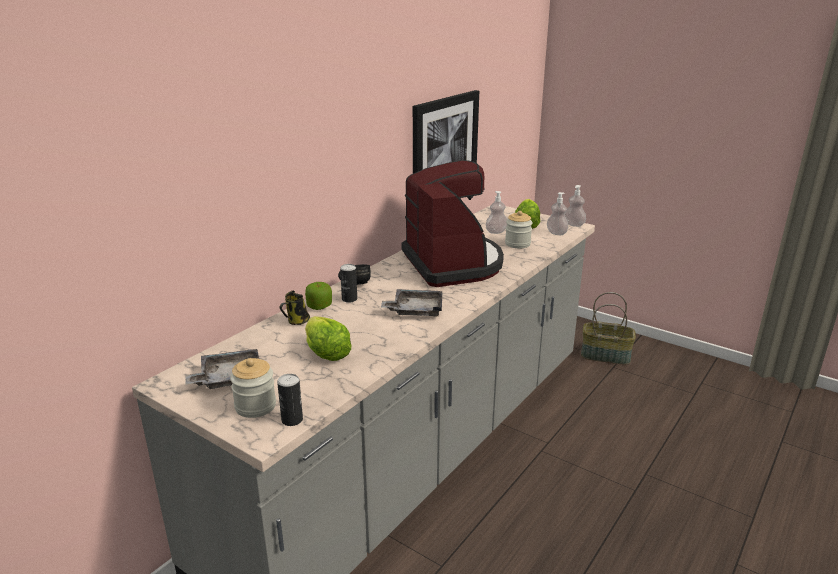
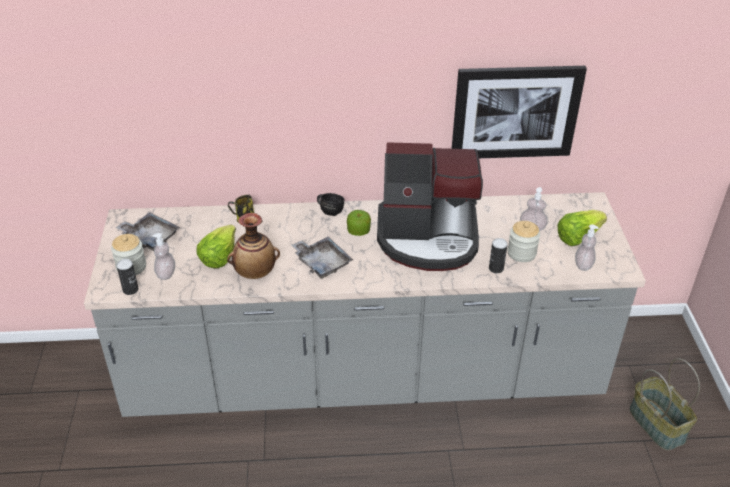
camera: 50 degrees right, 15 degrees up
apple [305,282,332,310] -> apple moved to [347,210,371,236]
can [340,264,357,303] -> can moved to [489,238,508,273]
coffee machine [401,160,504,287] -> coffee machine turned 60 degrees clockwise [377,142,483,271]
soap dispenser [565,185,586,227] -> soap dispenser moved to [152,233,175,280]
none -> vase [227,213,280,279]

